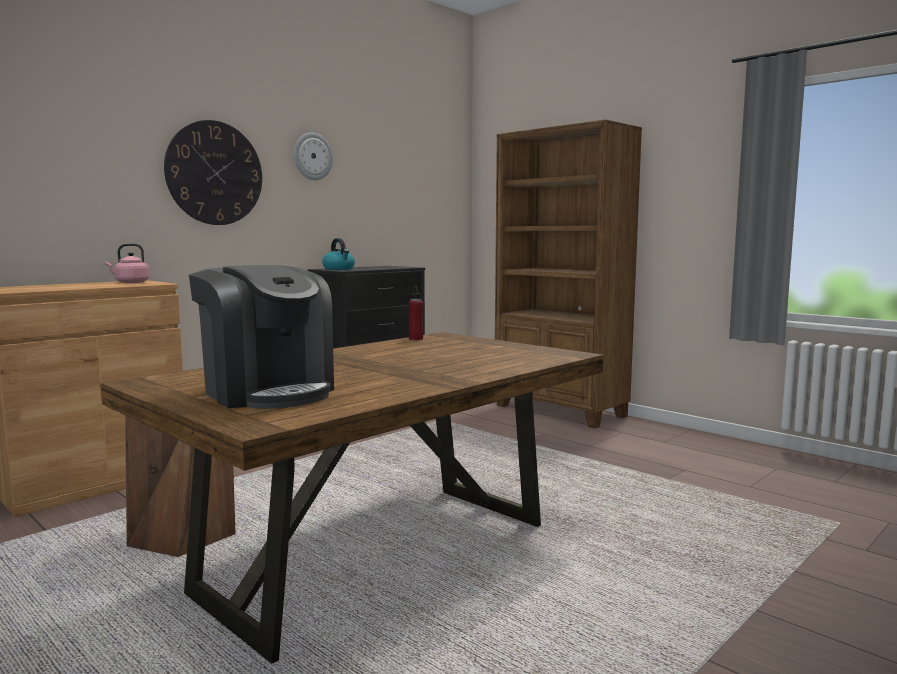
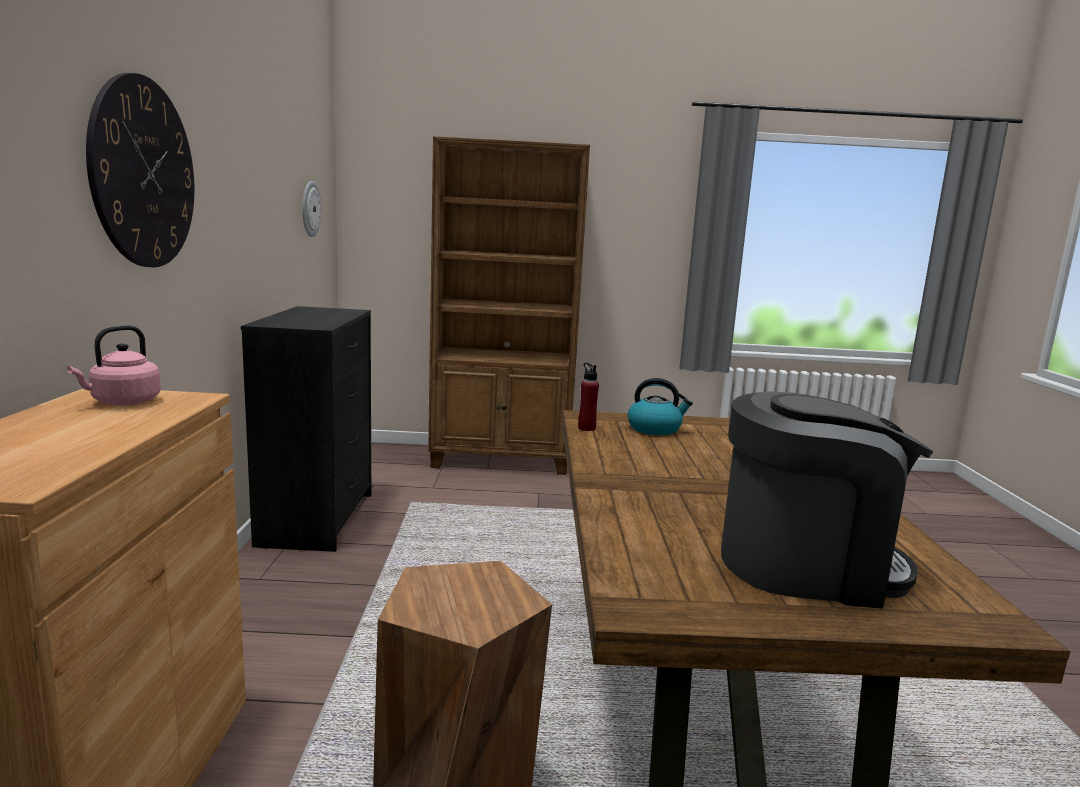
camera: 45 degrees left, 5 degrees up
wall clock [294,133,333,180] -> wall clock moved to [302,181,321,237]
kettle [322,238,355,270] -> kettle moved to [628,378,693,435]

